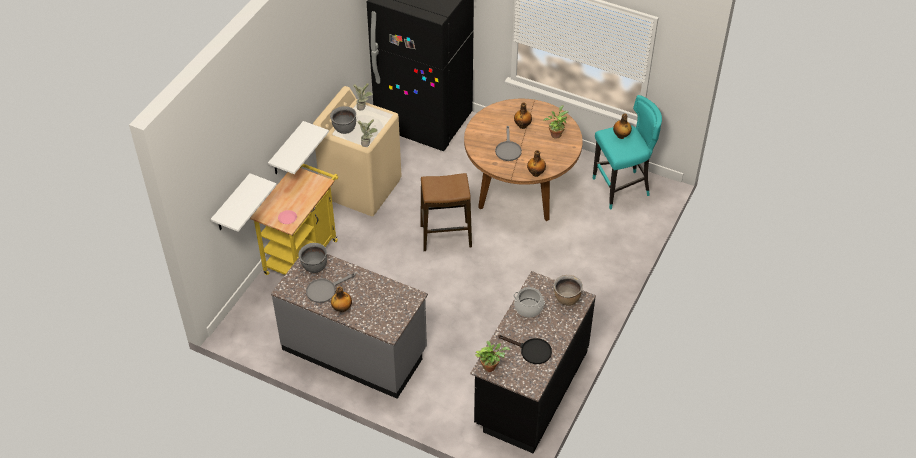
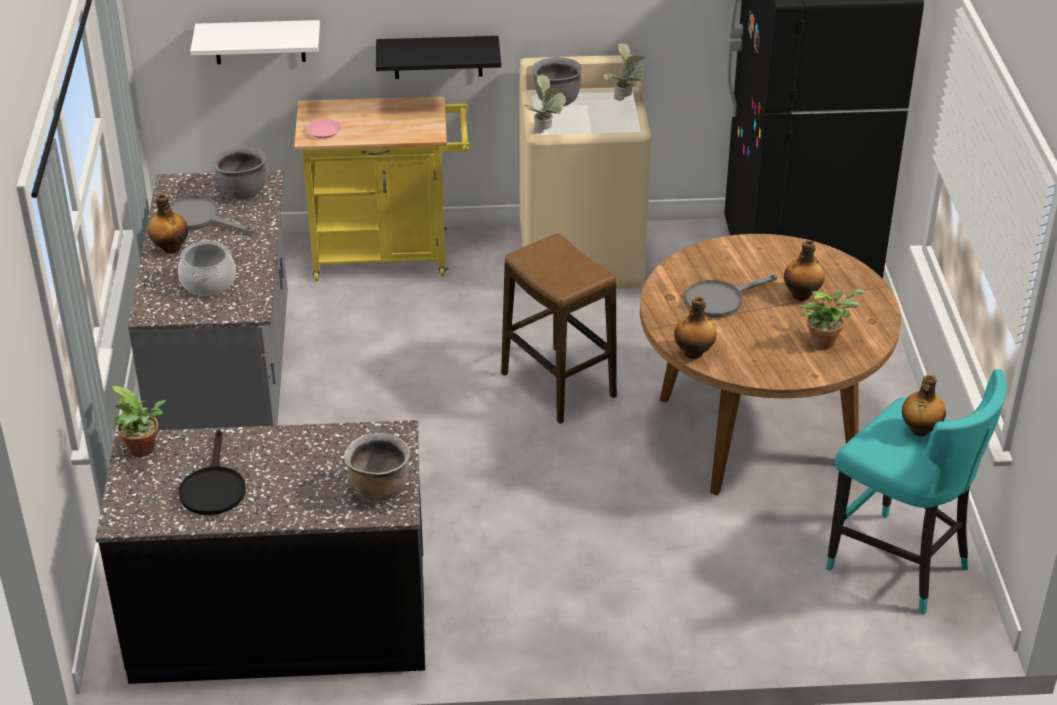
camera: 60 degrees right, 10 degrees down
white shelf [268,121,329,174] -> black shelf [376,36,501,79]
cooking pot [513,287,545,318] -> cooking pot moved to [178,240,236,296]

